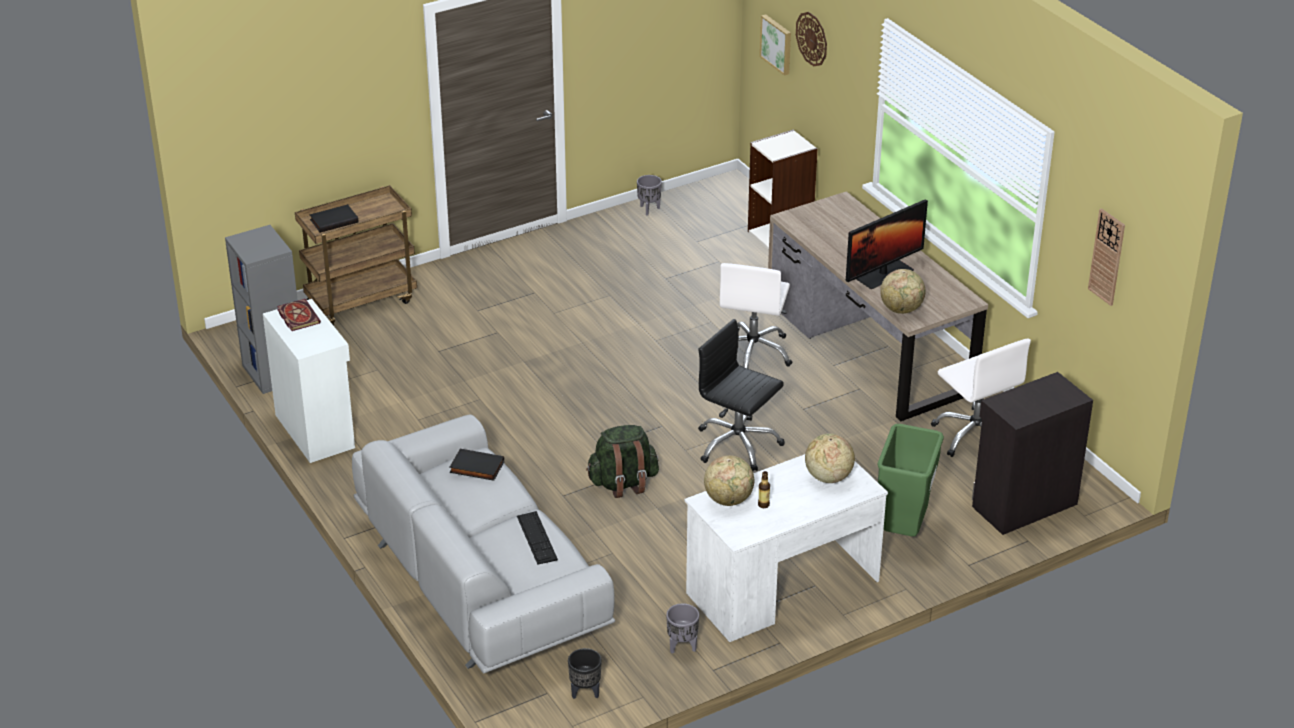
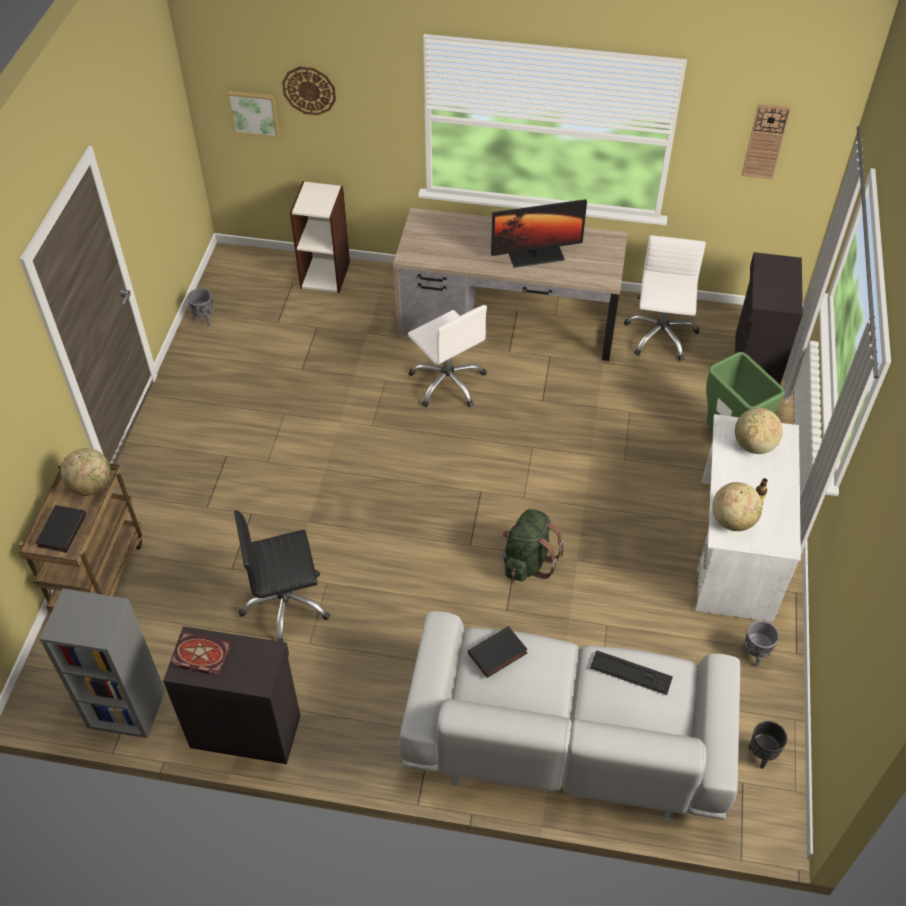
camera: 50 degrees left, 15 degrees up
white cabinet [263,299,355,463] -> black cabinet [163,626,301,764]
black office chair [698,319,785,471] -> black office chair moved to [234,510,330,642]
monitor [846,199,928,289] -> monitor turned 75 degrees clockwise [491,199,587,268]
globe [880,269,926,314] -> globe moved to [61,448,111,496]
white office chair [931,339,1031,457] -> white office chair turned 90 degrees counterclockwise [624,235,706,361]

